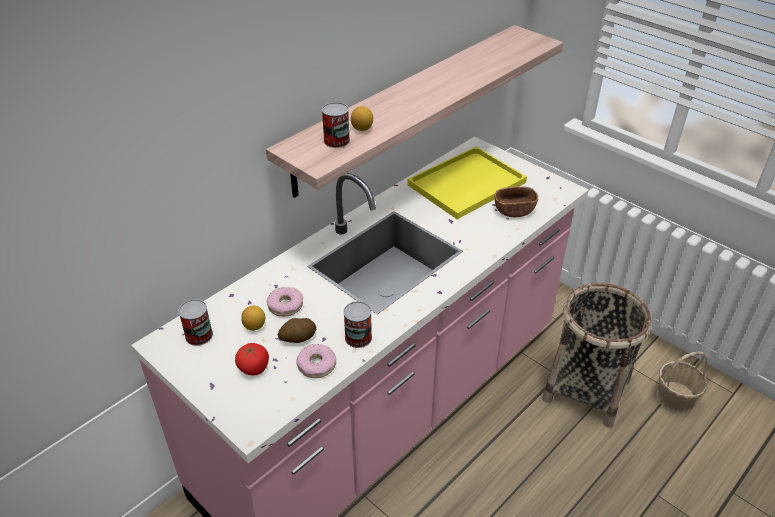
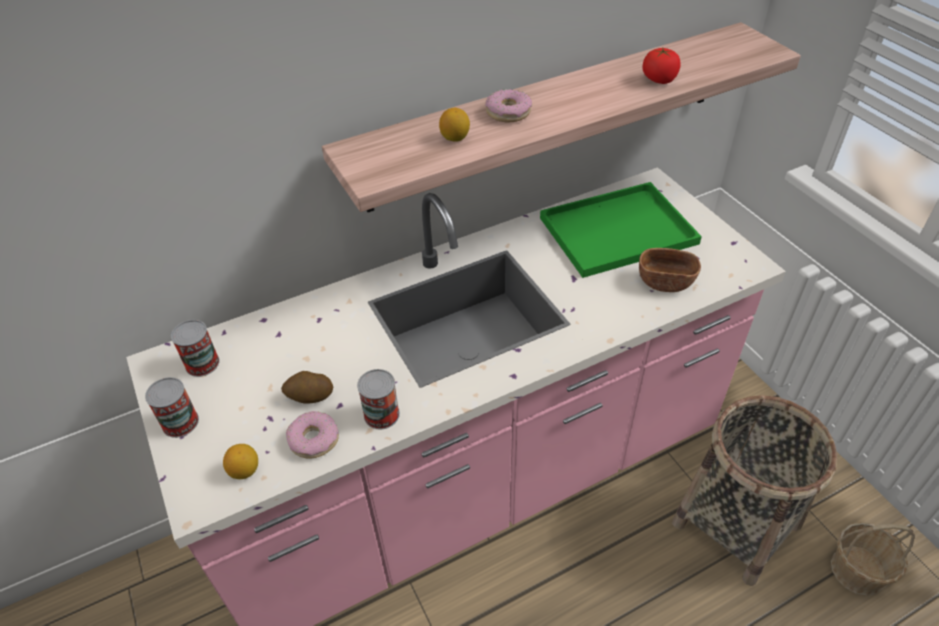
camera: 20 degrees right, 5 degrees up
tomato [235,343,269,375] -> tomato moved to [642,48,681,84]
lemon [241,305,265,331] -> lemon moved to [223,444,258,479]
donut [267,287,303,317] -> donut moved to [485,89,532,122]
can [322,102,350,148] -> can moved to [145,377,199,438]
yellow tray [407,147,527,219] -> green tray [540,182,702,278]

